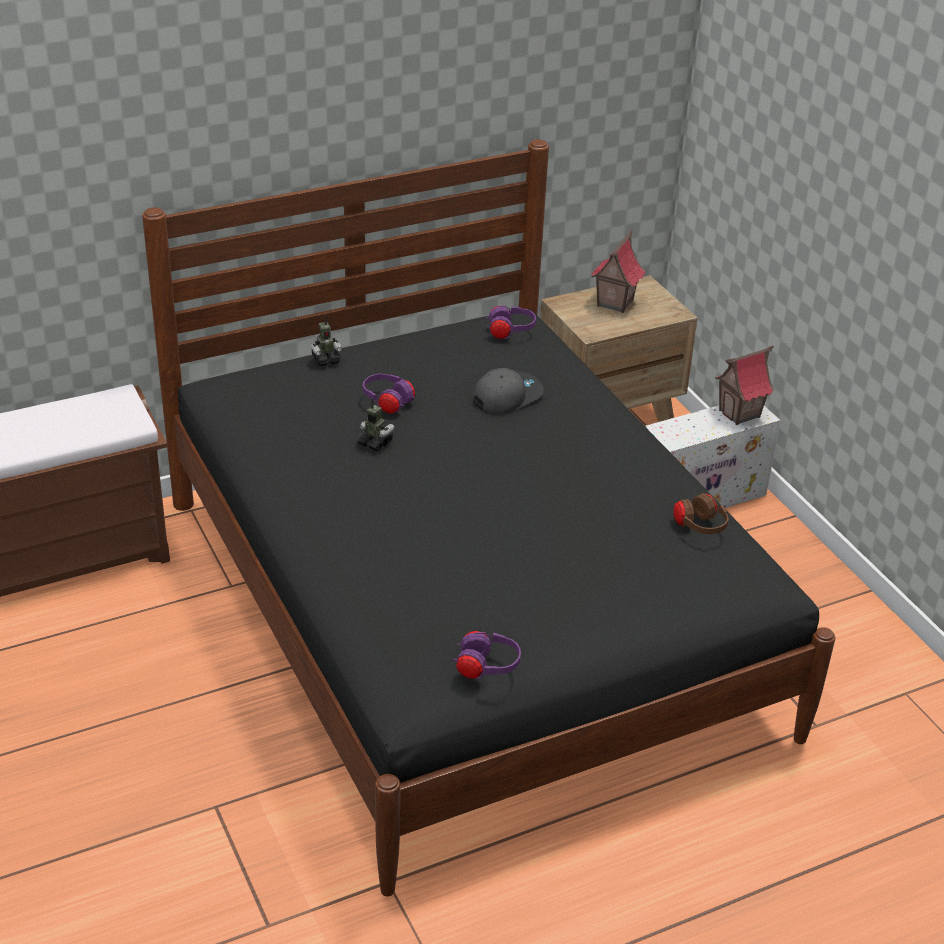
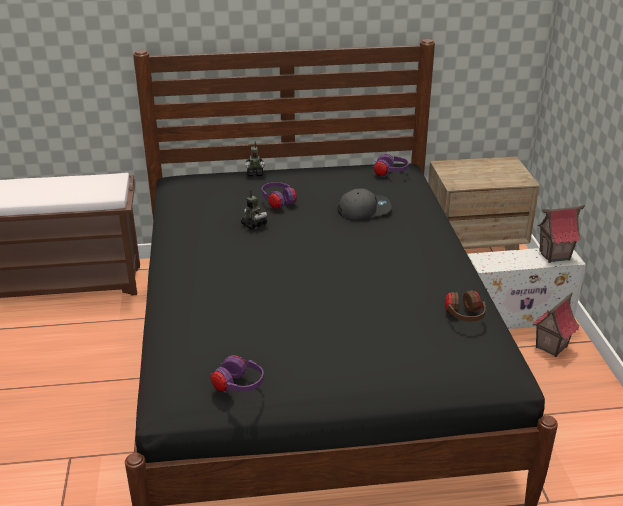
camera: 20 degrees right, 5 degrees down
toy house [591,230,645,313] -> toy house moved to [532,293,579,357]

